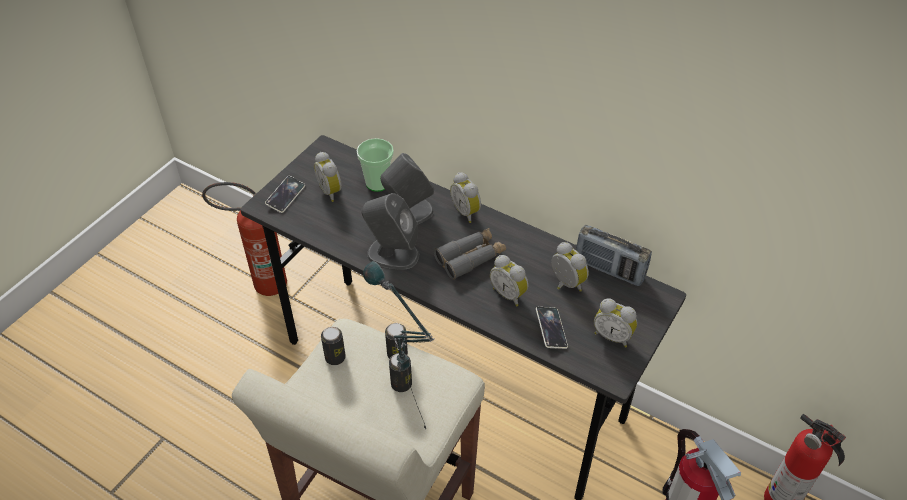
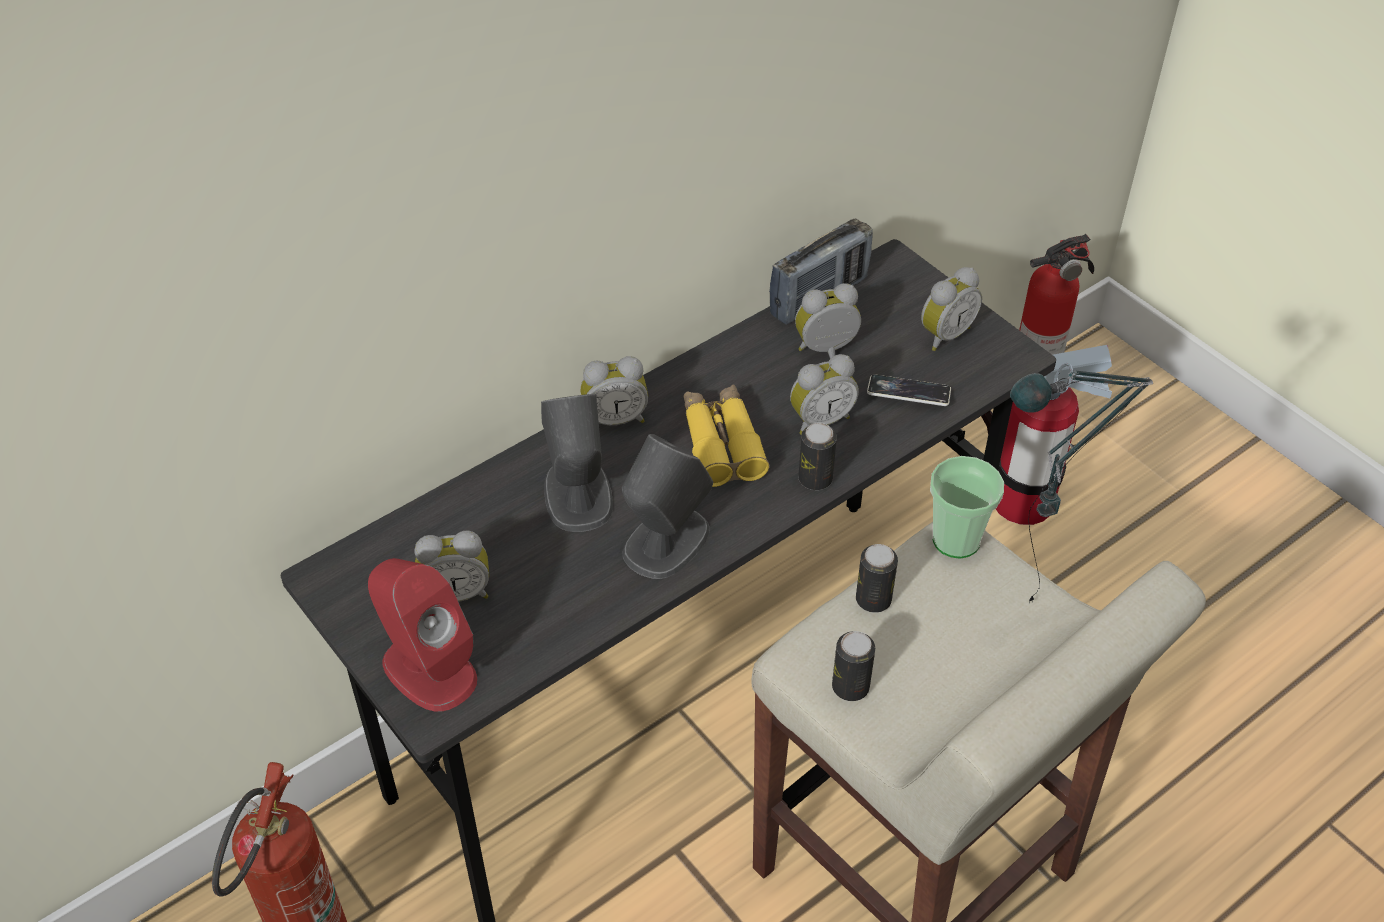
camera: 70 degrees left, 0 degrees up
phone [265,176,305,213] -> red speaker [368,558,478,711]
cup [357,138,394,192] -> cup moved to [930,456,1004,559]
can [389,353,412,392] -> can moved to [798,423,837,490]
grey binoculars [434,228,506,279] -> yellow binoculars [683,384,769,487]

